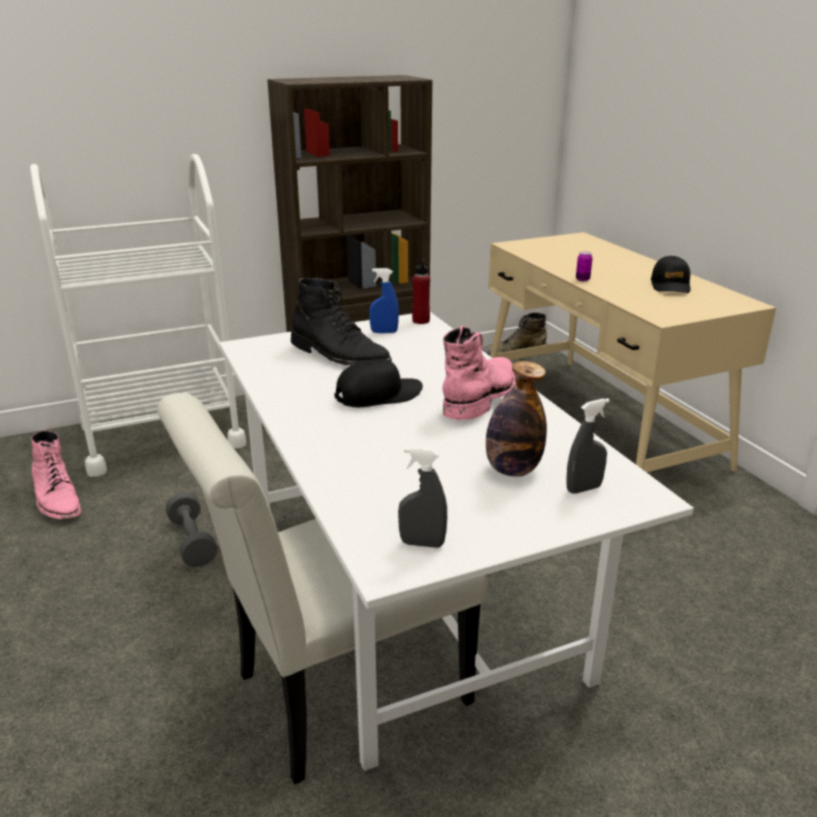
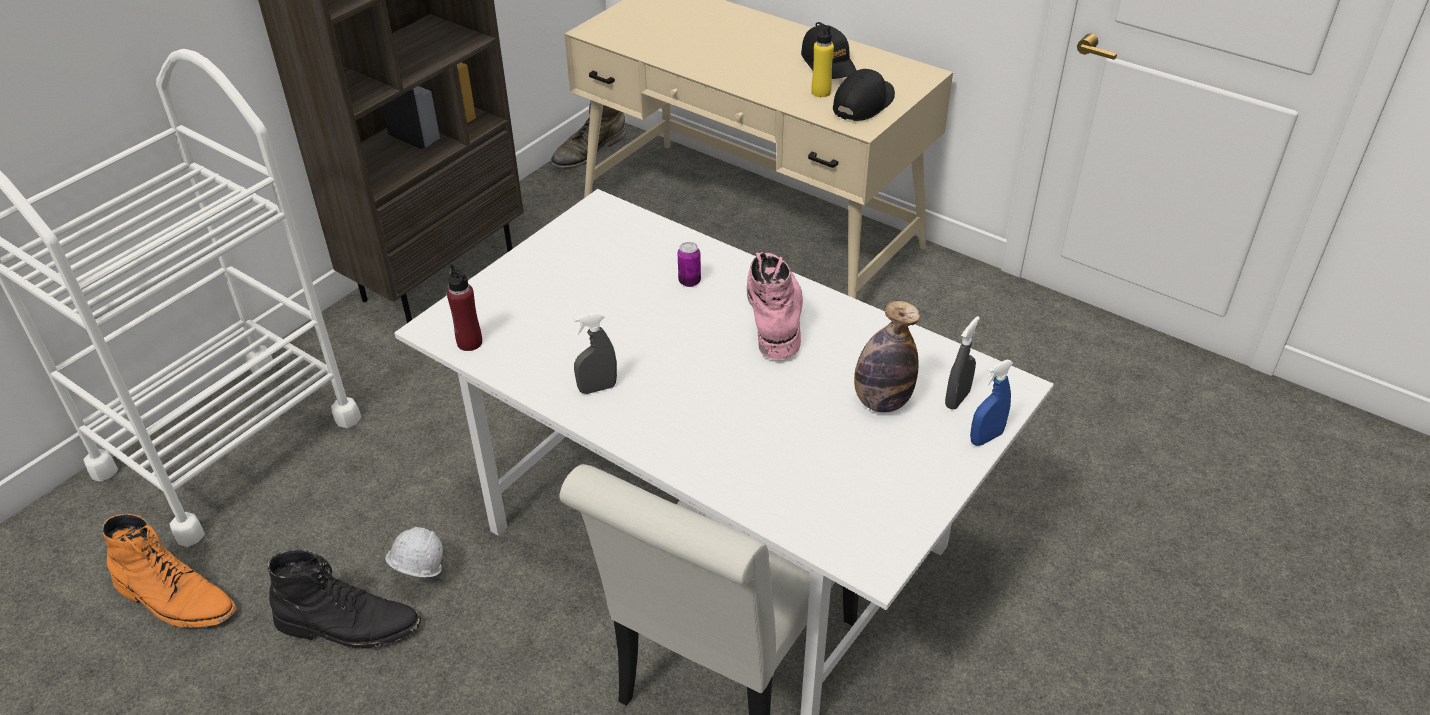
camera: 30 degrees left, 15 degrees up
pink boot [31,430,81,519] -> orange boot [102,514,237,628]
grey dumbbell [166,492,217,567] -> white hard hat [385,527,443,577]
black boot [291,278,392,366] -> black boot moved to [267,550,421,648]
black cap [334,359,423,407] -> black cap moved to [833,69,895,121]
blue spray bottle [369,268,399,333] -> blue spray bottle moved to [970,360,1013,446]
grey spray bottle [398,447,447,548] -> grey spray bottle moved to [574,312,617,394]
red bottle [412,257,430,324] -> red bottle moved to [447,265,482,351]
can [576,251,593,281] -> can moved to [678,242,701,287]
none -> yellow bottle [811,22,834,97]

